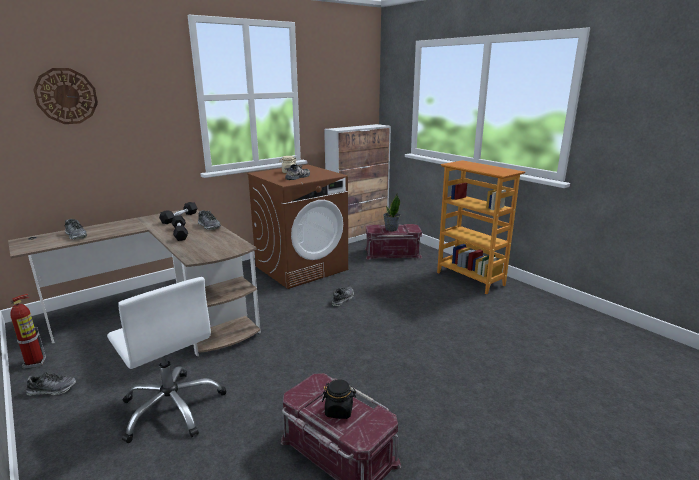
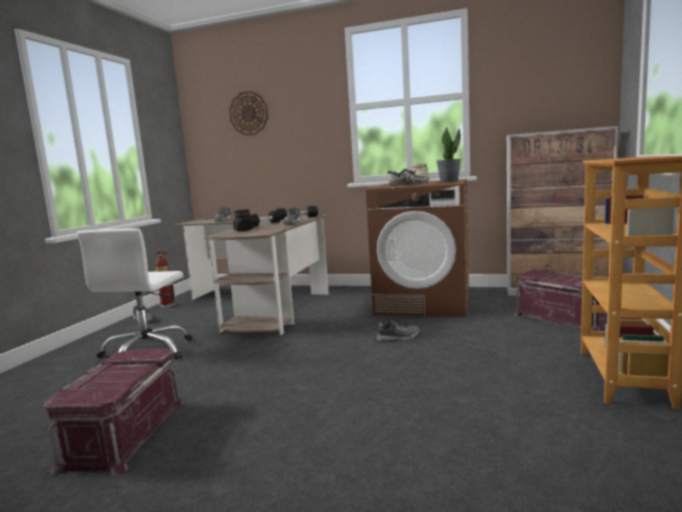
camera: 55 degrees right, 10 degrees down
black jar [322,379,356,419] -> black jar moved to [233,209,254,231]
potted plant [383,193,400,231] -> potted plant moved to [437,126,461,183]

